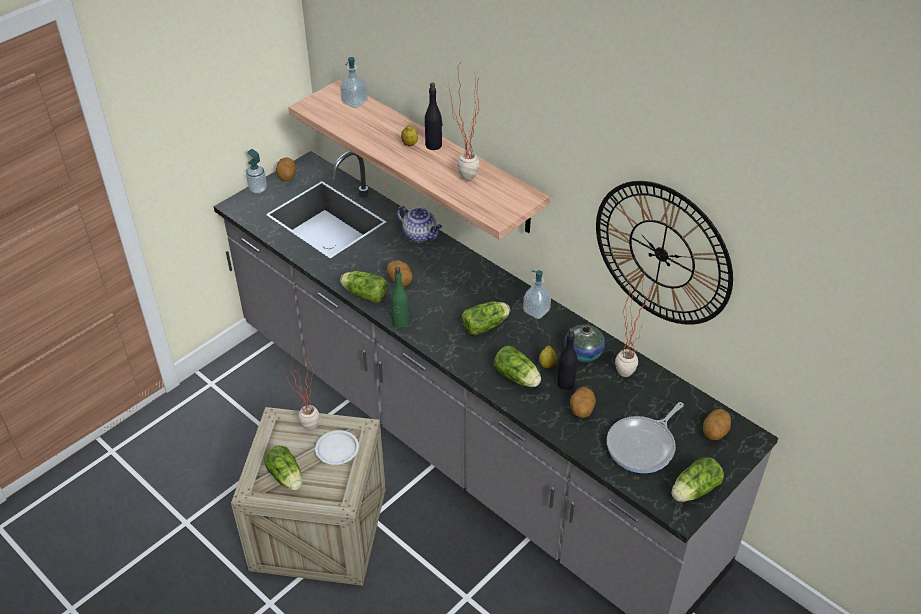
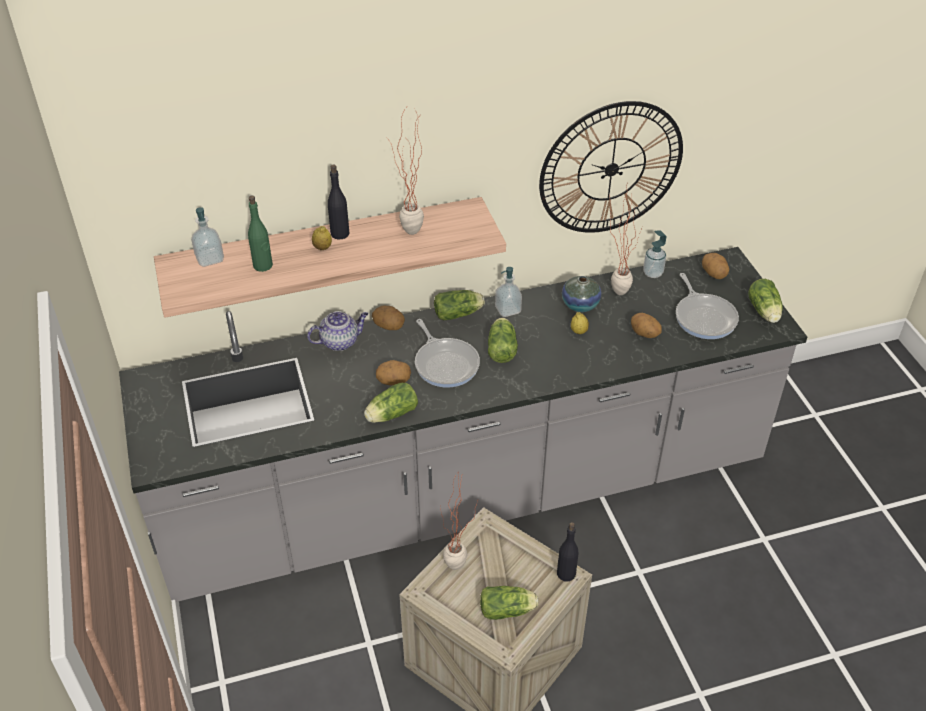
camera: 60 degrees left, 0 degrees up
soap dispenser [246,149,267,193] -> soap dispenser moved to [643,230,666,278]
potato [276,158,296,181] -> potato moved to [372,305,405,330]
white plate [315,430,359,465] -> none
green bottle [391,267,409,328] -> green bottle moved to [248,196,273,272]
lettuce [494,346,541,387] -> lettuce moved to [434,290,485,320]
black bottle [557,328,577,390] -> black bottle moved to [557,522,578,582]
none -> frying pan [415,319,480,387]

